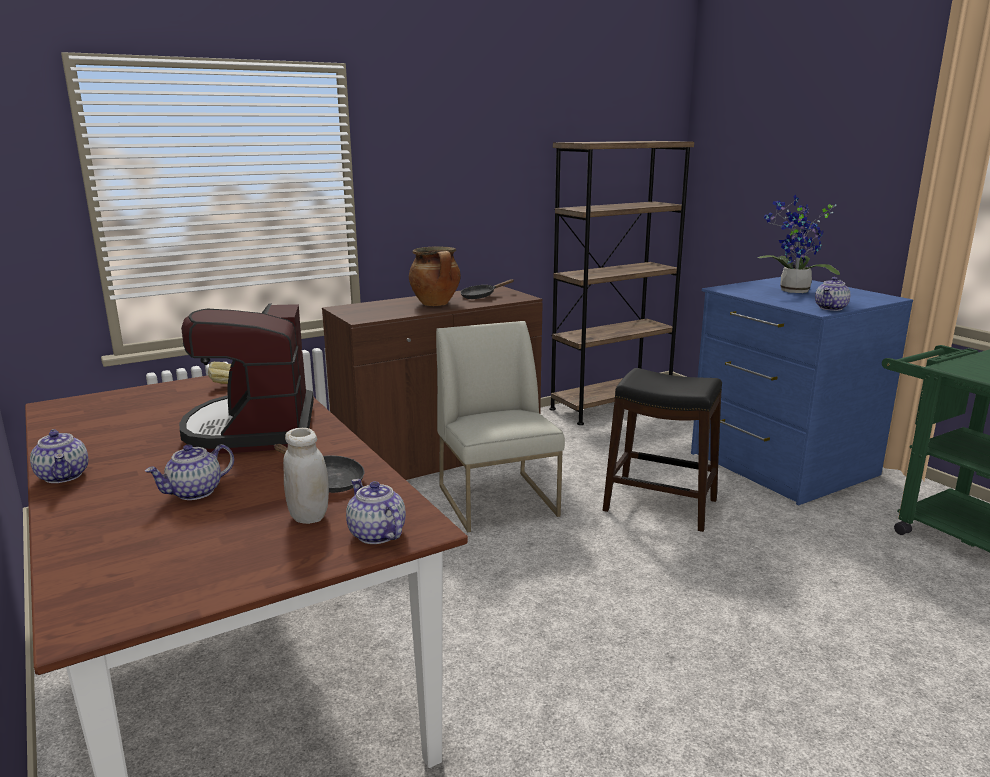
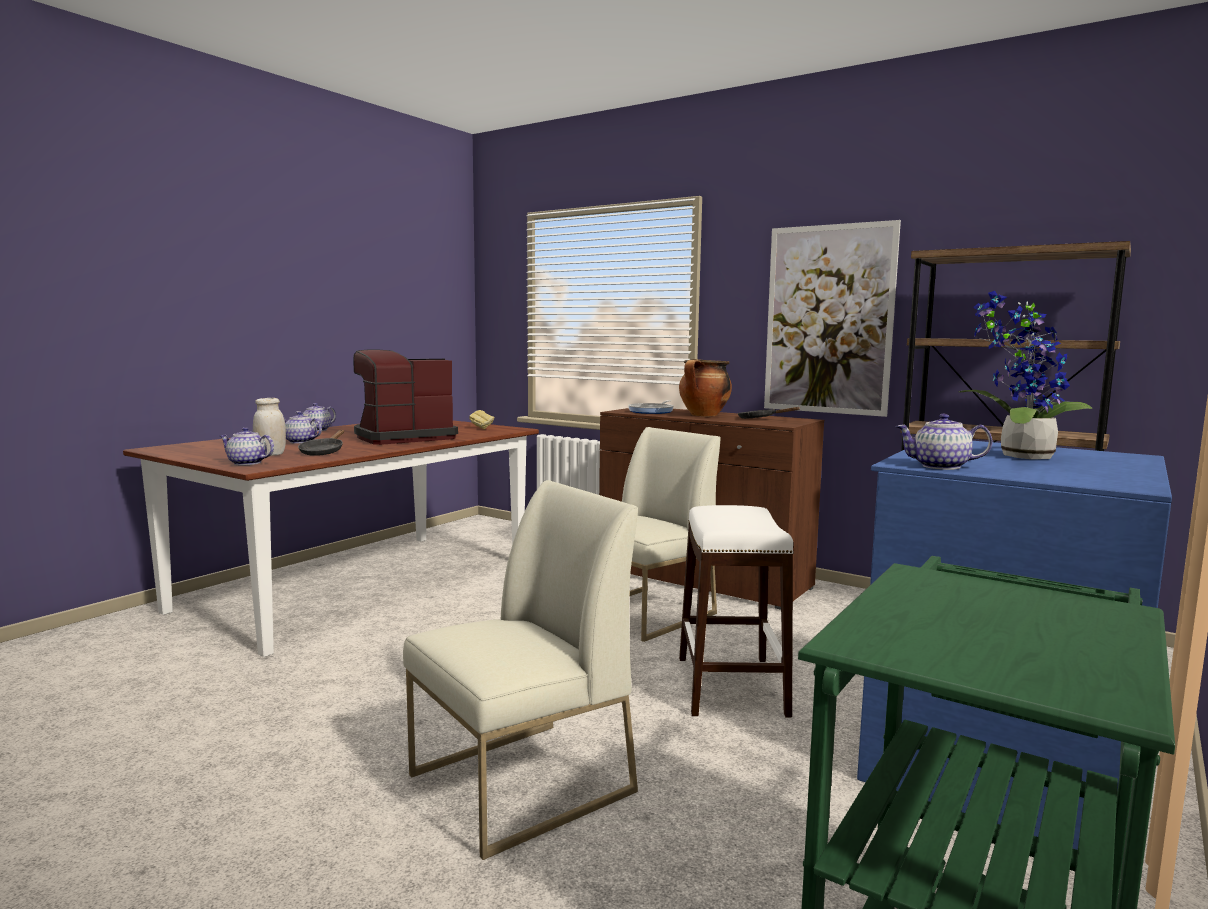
camera: 65 degrees right, 10 degrees down
teapot [346,479,406,544] -> teapot turned 105 degrees counterclockwise [220,427,274,466]
black stool [603,368,722,532] -> white stool [679,505,793,718]
none -> white chair [403,480,638,860]
none -> frying pan [628,400,674,414]
none -> picture [764,220,901,417]

